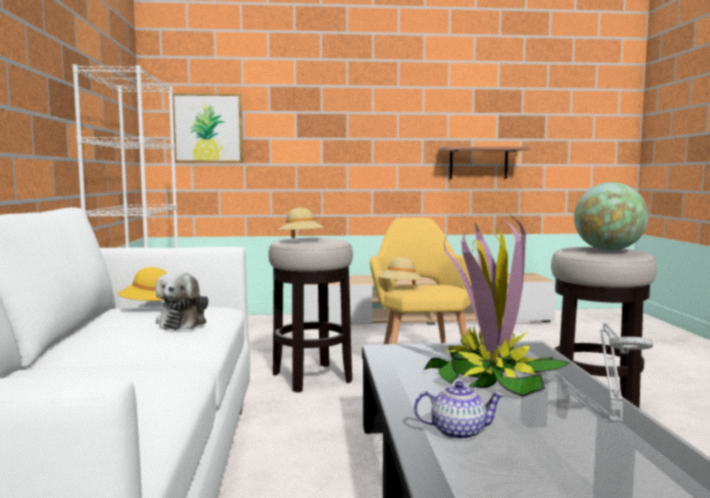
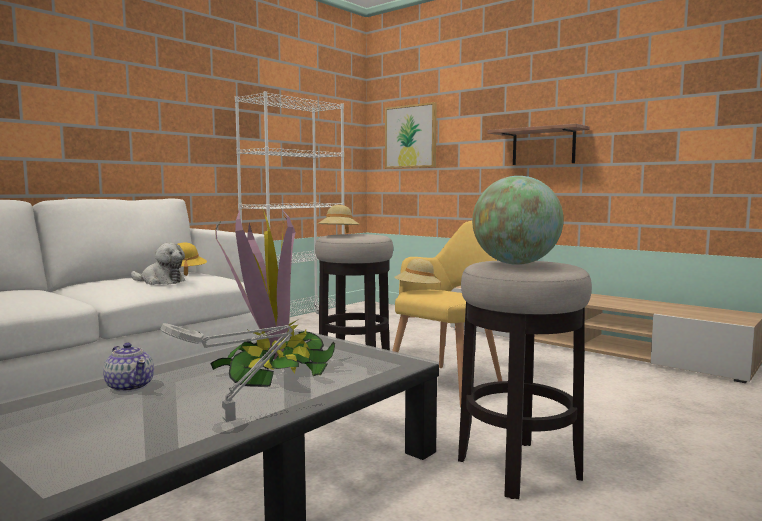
camera: 45 degrees right, 0 degrees up
plush toy [156,271,208,330] -> plush toy turned 120 degrees counterclockwise [131,243,185,285]
shelf [439,146,529,179] -> shelf moved to [488,123,590,165]

